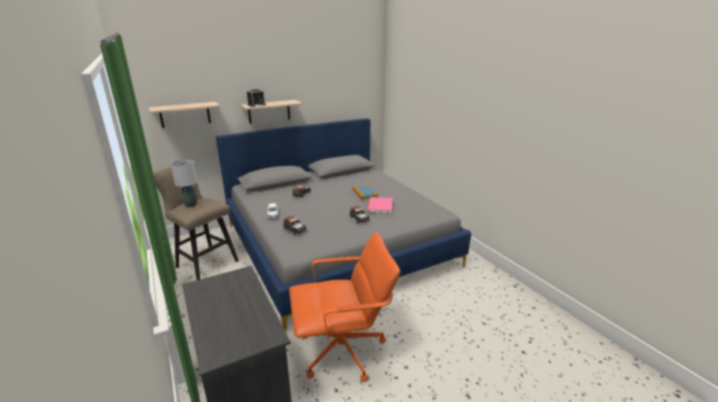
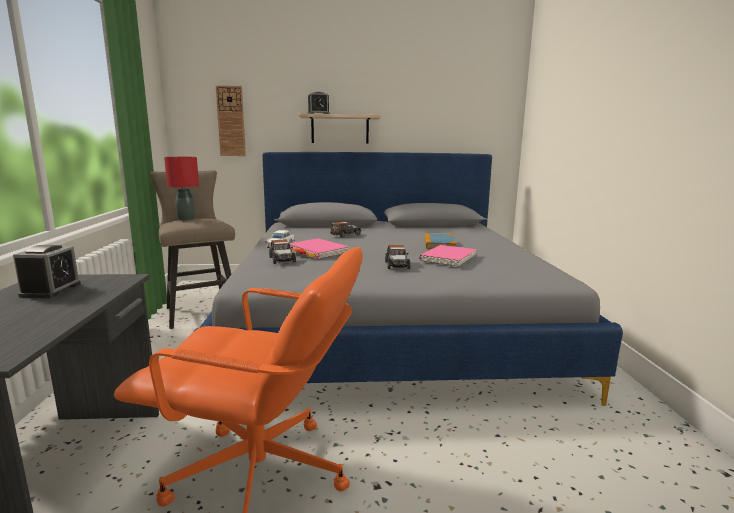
camera: 25 degrees right, 10 degrees down
shelf [149,102,220,128] -> wall clock [216,86,246,156]
grey table lamp [170,159,198,207] -> red table lamp [164,157,199,221]
none -> alarm clock [13,245,81,298]
none -> pink book [290,238,350,259]

